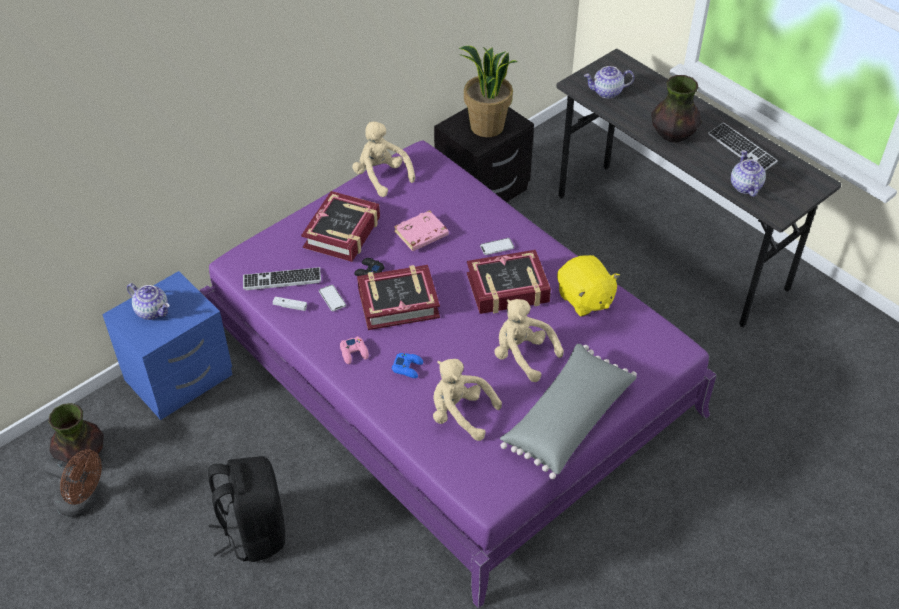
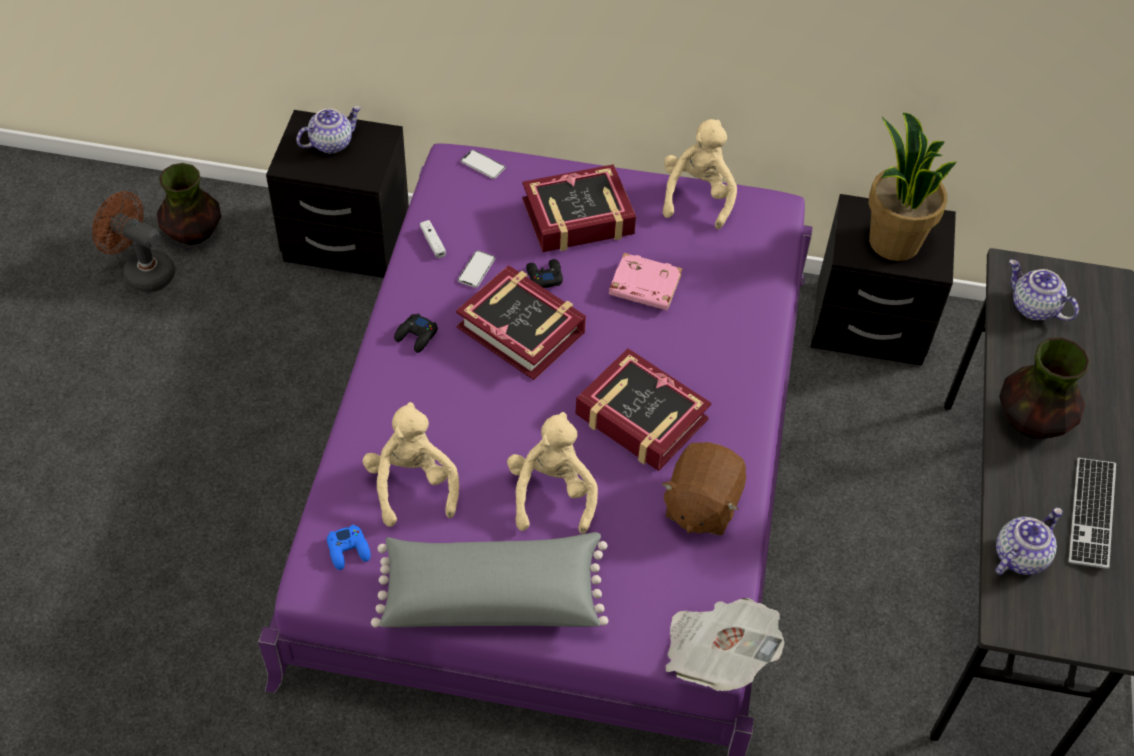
camera: 50 degrees right, 5 degrees up
brown fan [45,449,102,517] -> brown fan turned 135 degrees clockwise [92,191,175,293]
blue nightstand [102,271,233,420] -> black nightstand [266,110,409,278]
teapot [127,283,170,320] -> teapot turned 120 degrees counterclockwise [296,106,361,153]
black backpack [208,456,285,562] -> none
keyboard [243,267,321,290] -> none
pink game controller [340,336,369,364] -> black game controller [394,313,438,353]
blue game controller [392,353,423,378] -> blue game controller moved to [327,524,371,570]
phone [480,238,514,255] -> phone moved to [461,150,506,179]
yellow plush toy [557,255,620,317] -> brown plush toy [662,442,746,535]
none -> newspaper [665,598,784,691]

